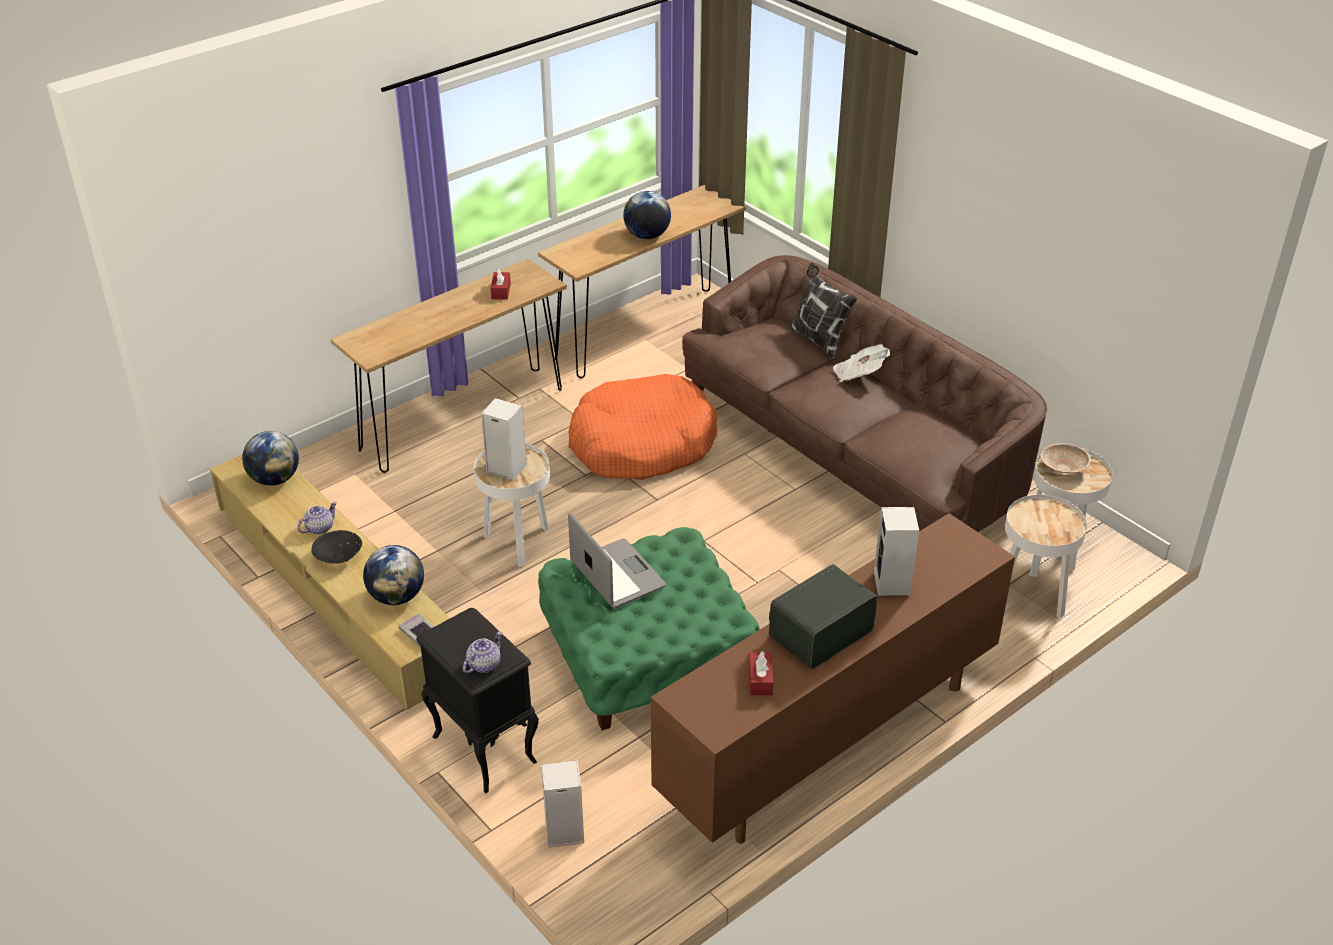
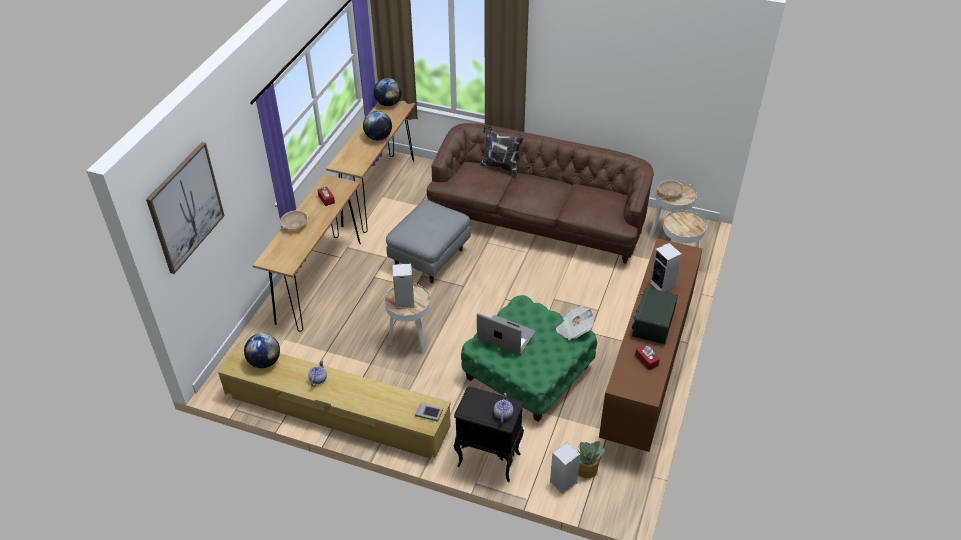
camera: 30 degrees left, 5 degrees up
black bowl [311,530,362,564] -> none
globe [363,545,424,605] -> globe moved to [374,78,401,106]
orange dog bed [568,374,717,480] -> grey ottoman [386,200,471,283]
newspaper [833,344,890,382] -> newspaper moved to [556,306,594,341]
none -> picture [146,142,225,274]
none -> beige bowl [280,210,308,229]
none -> potted plant [578,441,605,478]

